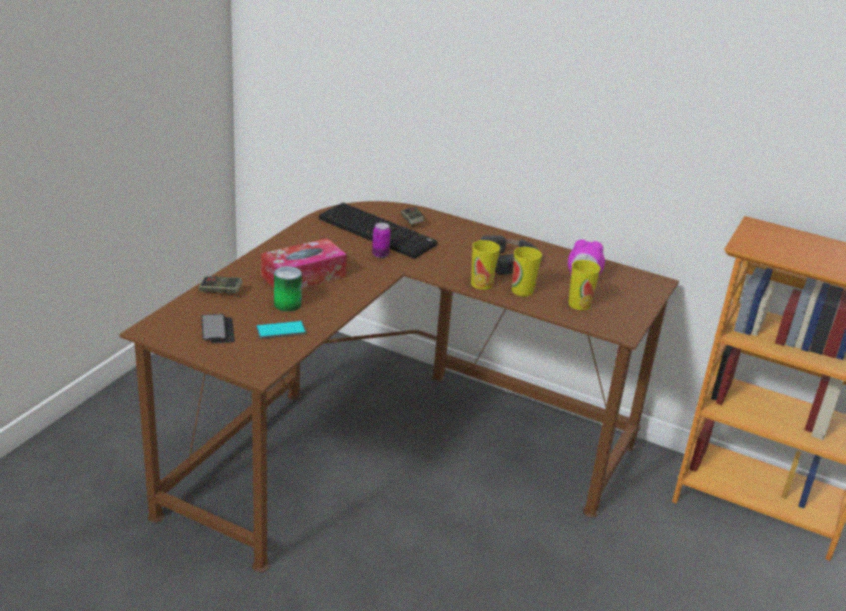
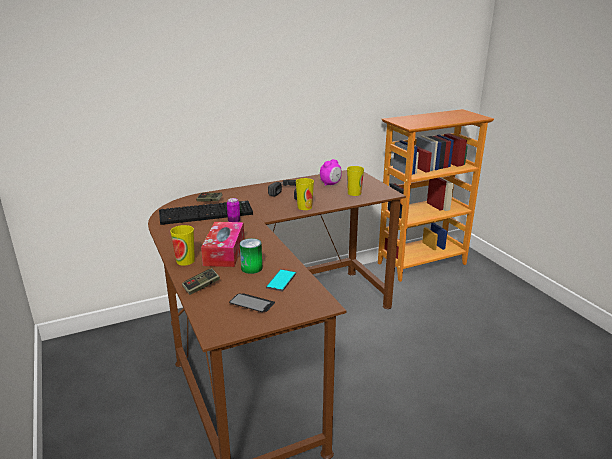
camera: 50 degrees left, 5 degrees down
cup [512,247,542,297] -> cup moved to [170,225,195,266]

